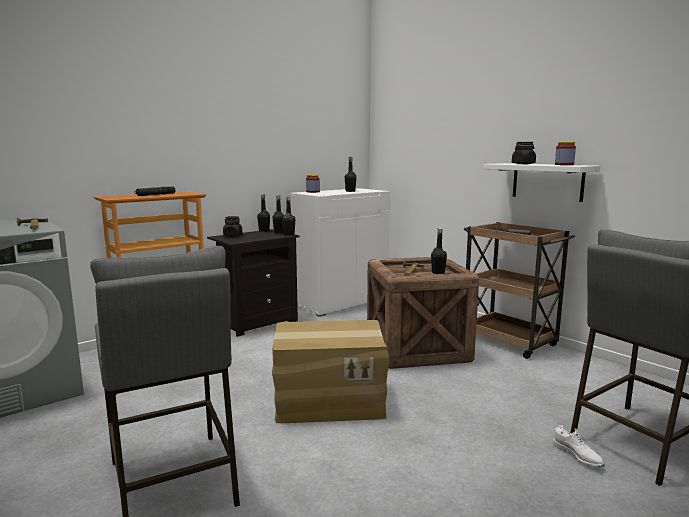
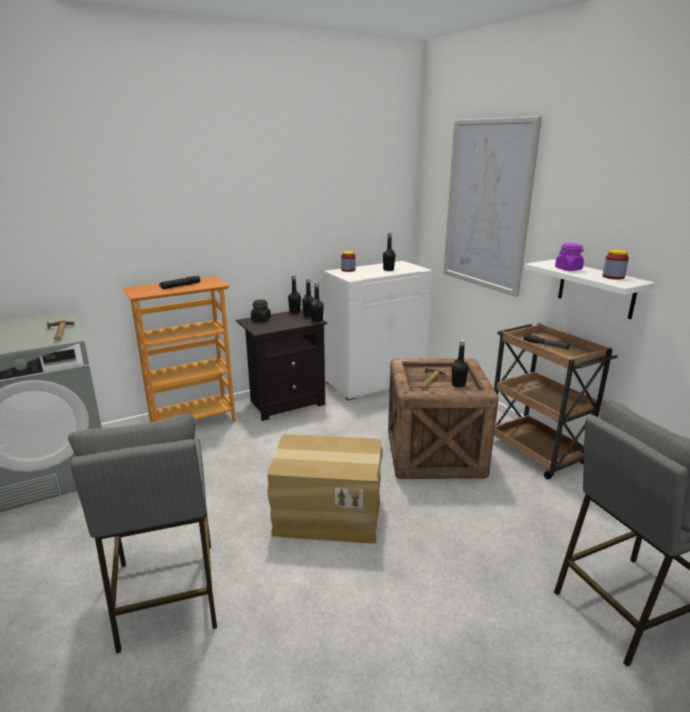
camera: 10 degrees right, 10 degrees up
black jar [512,142,536,164] -> purple jar [555,243,584,271]
white shoe [553,425,605,468] -> none
none -> picture [443,116,542,297]

